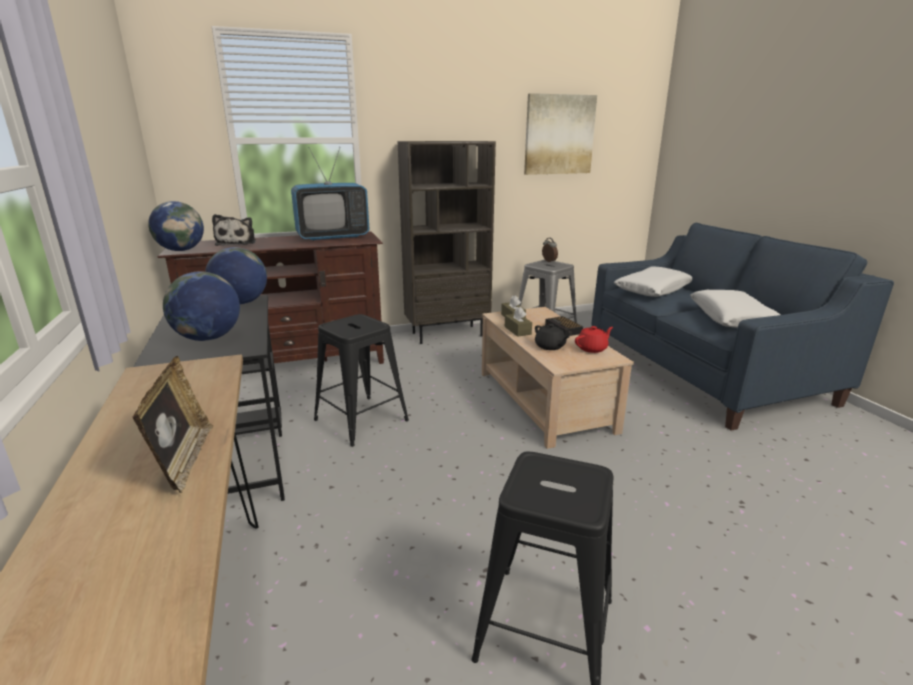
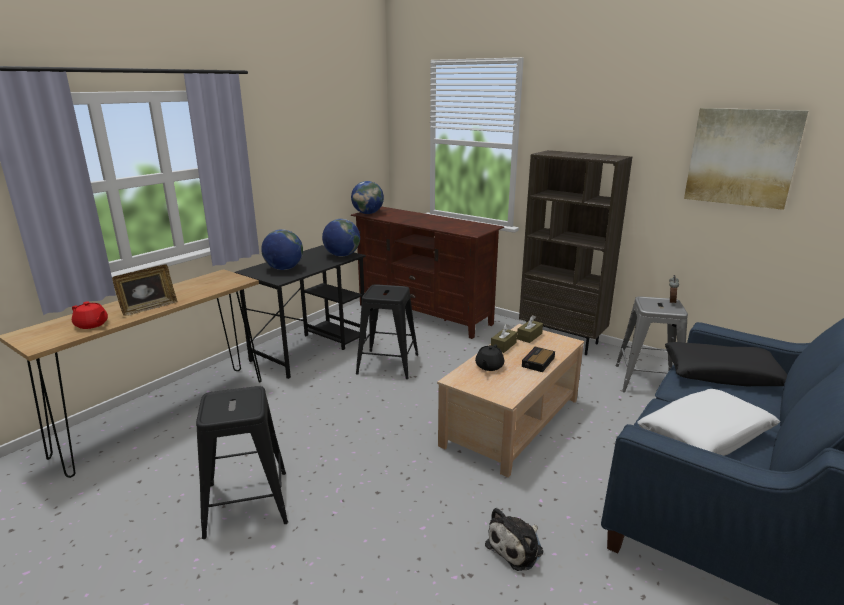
camera: 55 degrees right, 0 degrees up
plush toy [212,214,256,246] -> plush toy moved to [485,508,543,571]
television [291,147,370,241] -> none
red teapot [575,326,613,353] -> red teapot moved to [72,301,108,329]
white pillow [614,266,692,297] -> black pillow [665,342,787,386]

